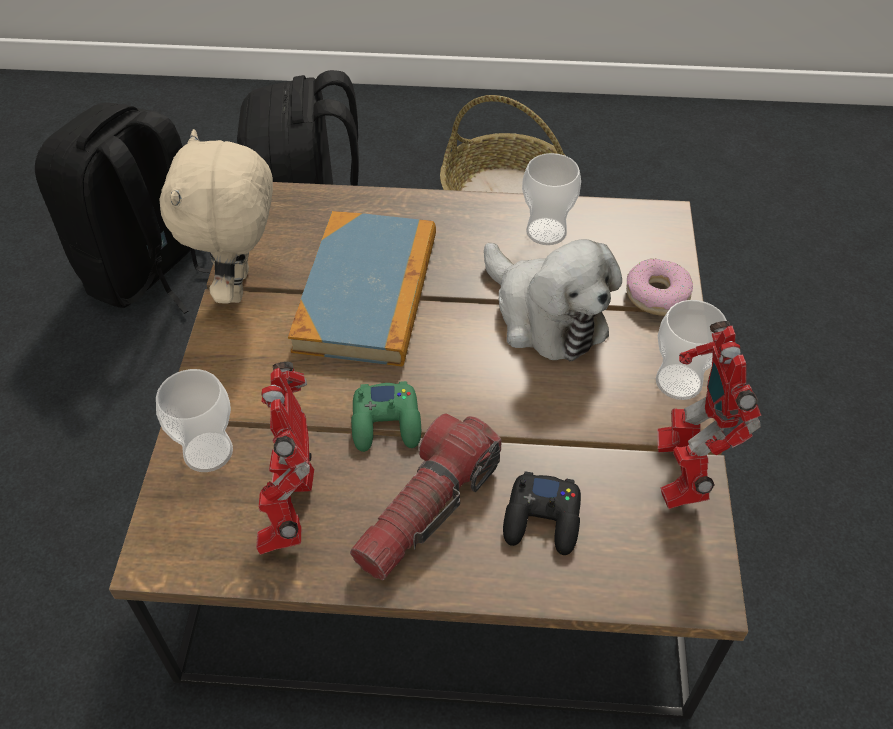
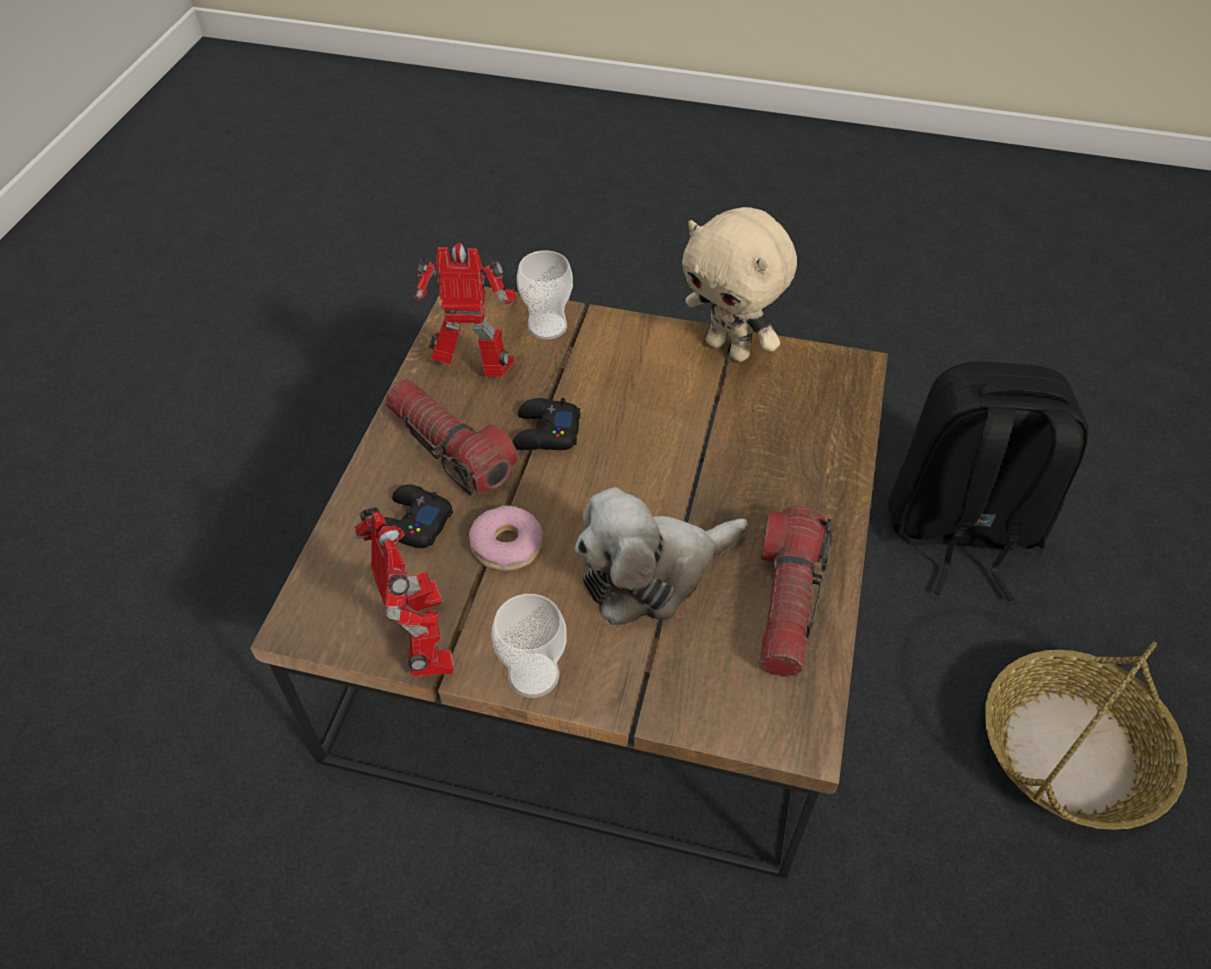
camera: 100 degrees right, 0 degrees up
black backpack [35,103,211,314] -> none
beige plush toy [160,129,273,304] -> beige plush toy turned 150 degrees counterclockwise [682,207,797,362]
book [288,211,436,367] -> none
green game controller [351,381,421,452] -> black game controller [512,398,581,450]
cup [522,153,581,245] -> flashlight [760,505,832,677]
donut [626,259,693,316] -> donut moved to [469,505,543,571]
toy robot [657,321,762,509] -> toy robot turned 60 degrees clockwise [355,508,454,676]

